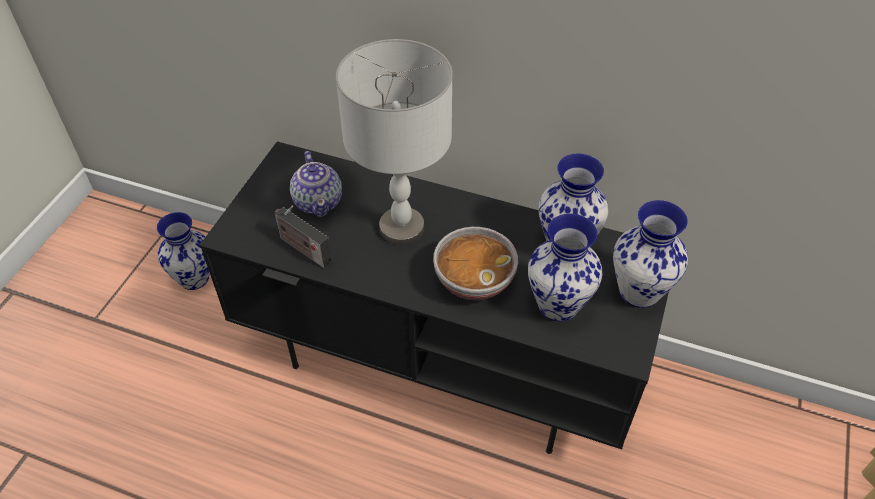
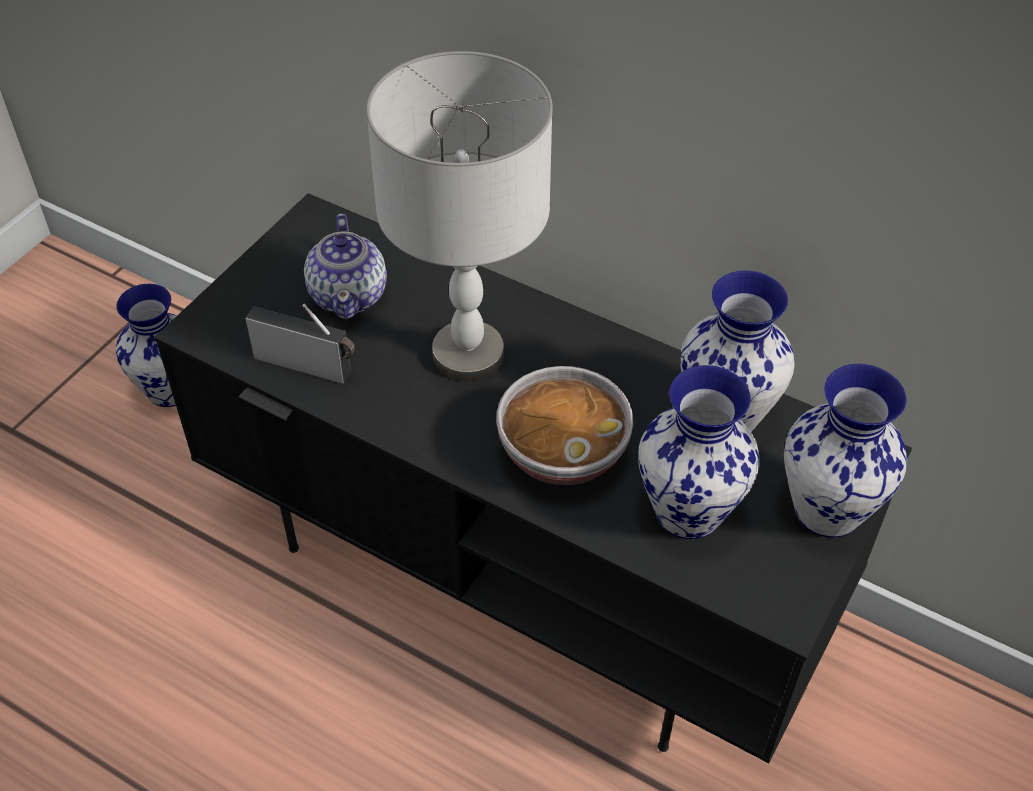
camera: 10 degrees right, 0 degrees up
radio [274,206,332,269] -> radio turned 150 degrees clockwise [245,304,355,384]

